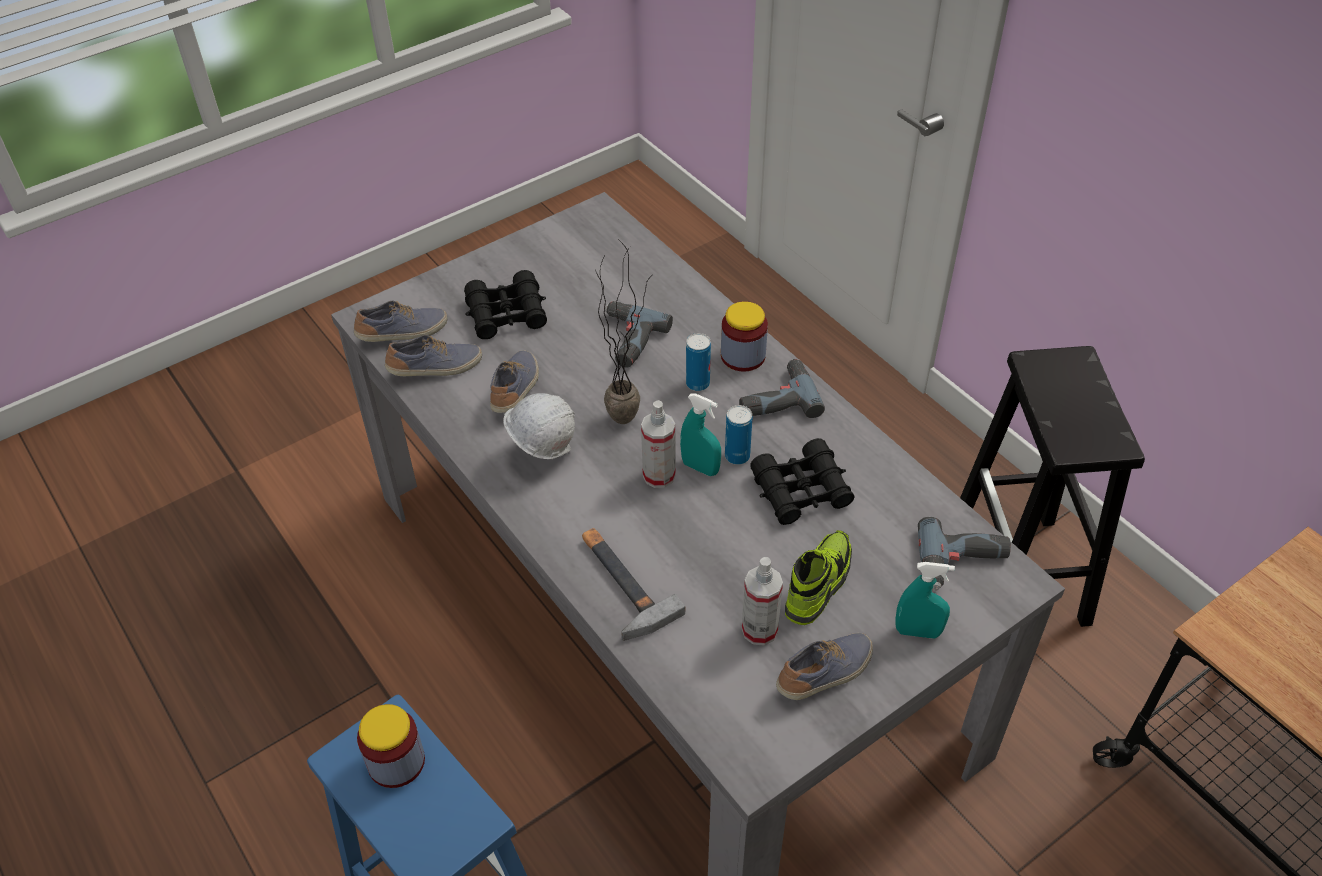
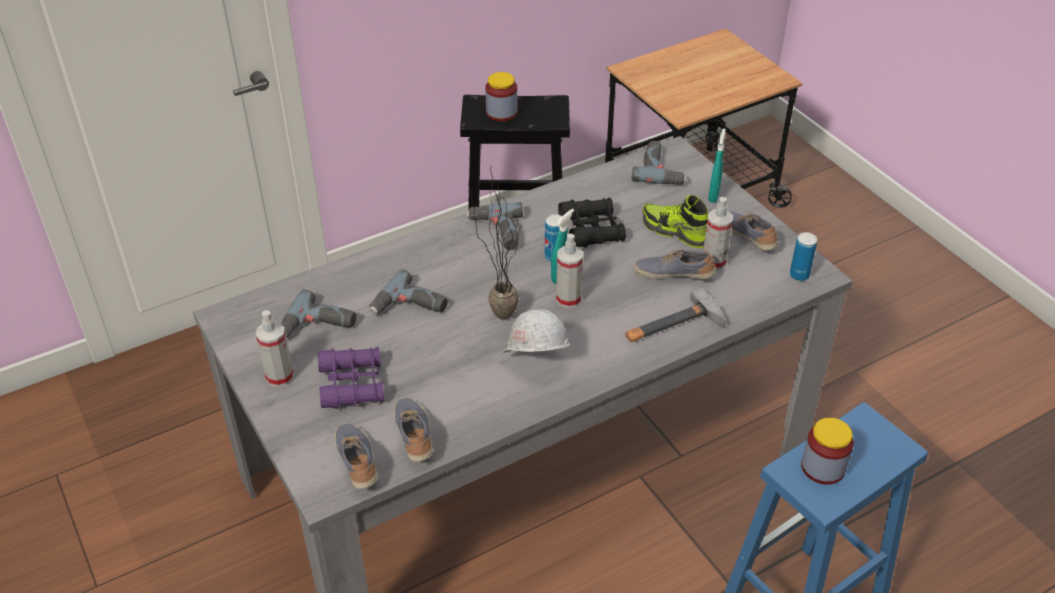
camera: 85 degrees left, 5 degrees down
black binoculars [464,270,547,339] -> purple binoculars [317,347,384,409]
shoe [490,350,539,413] -> shoe moved to [634,250,716,279]
can [686,333,711,391] -> can moved to [790,232,817,281]
jar [721,301,768,372] -> jar moved to [486,72,517,121]
none -> spray bottle [256,310,294,387]
none -> power drill [281,289,356,338]

